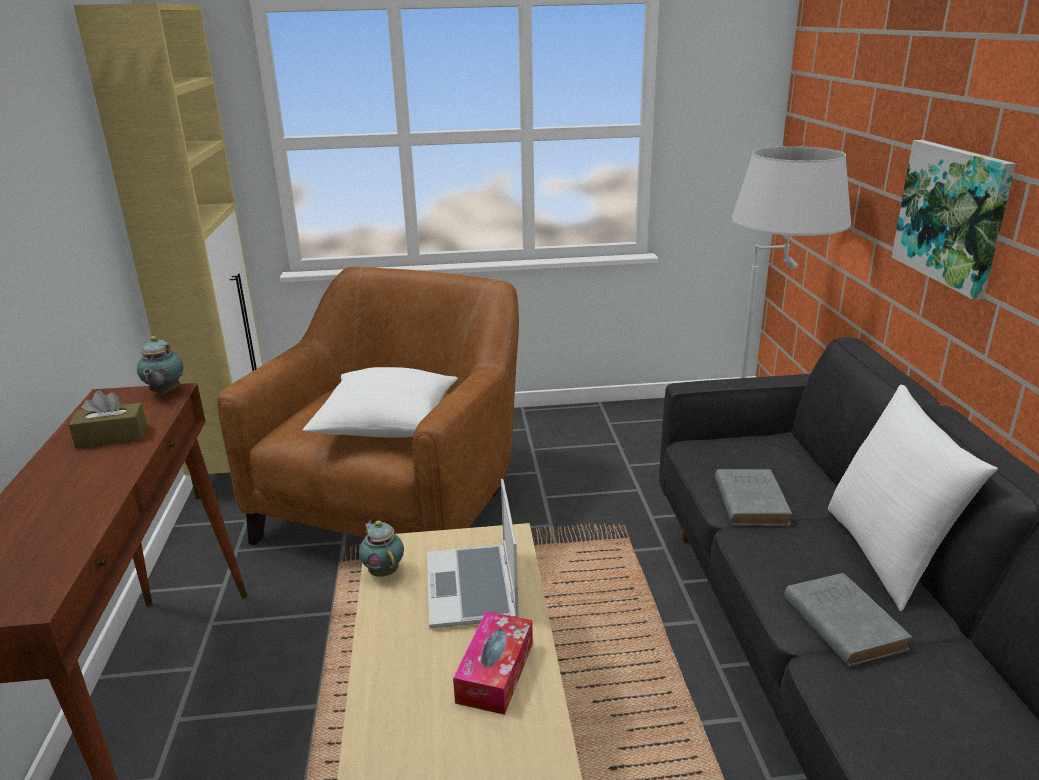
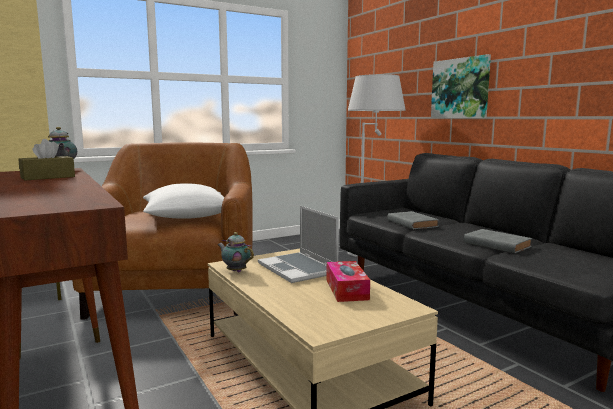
camera: 25 degrees left, 15 degrees down
white pillow [828,385,998,611] -> none

